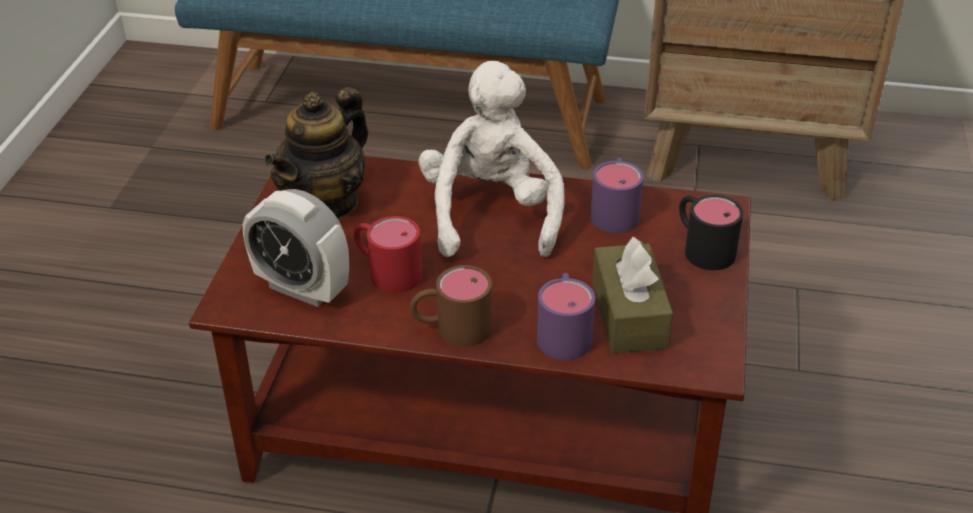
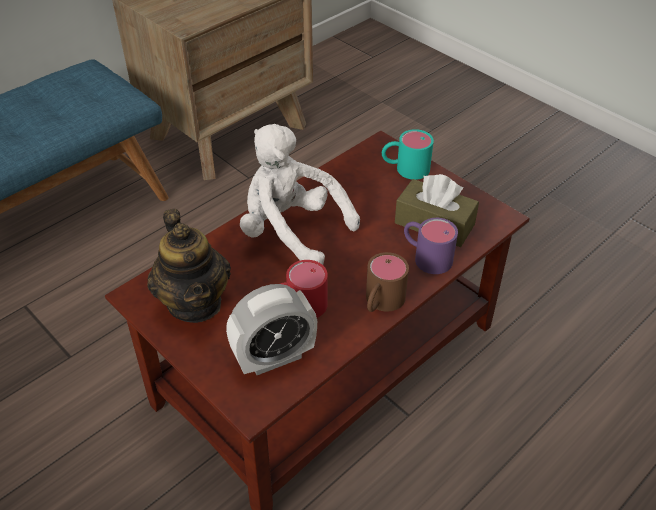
camera: 55 degrees left, 5 degrees up
purple mug [590,158,644,233] -> none
black mug [679,195,743,270] -> turquoise mug [382,129,434,180]

